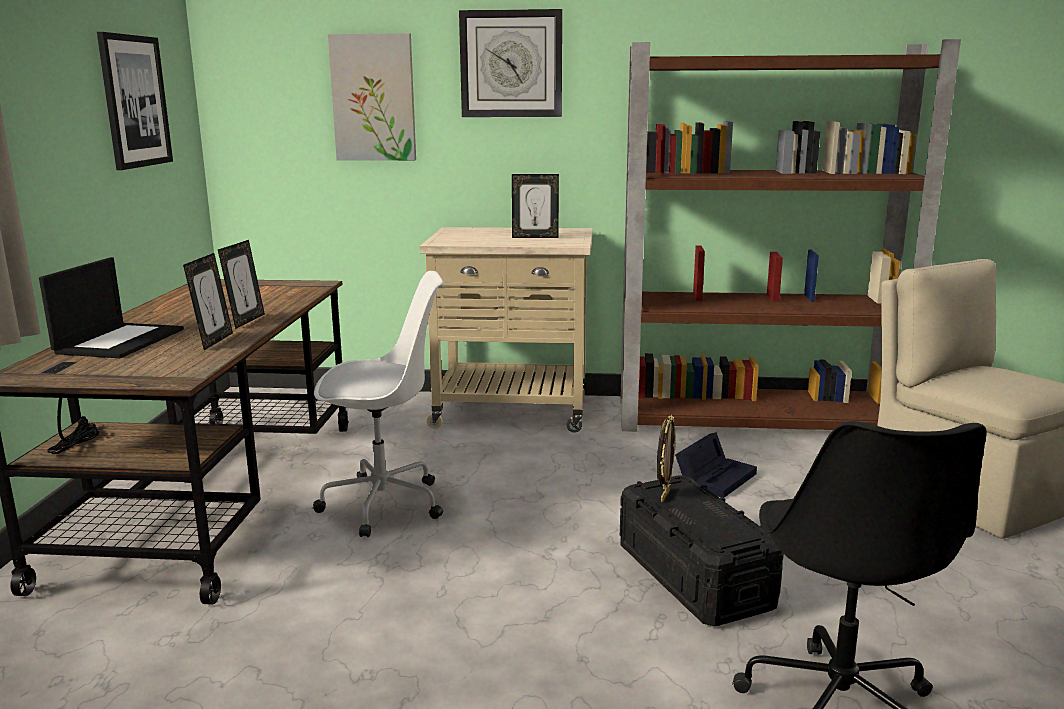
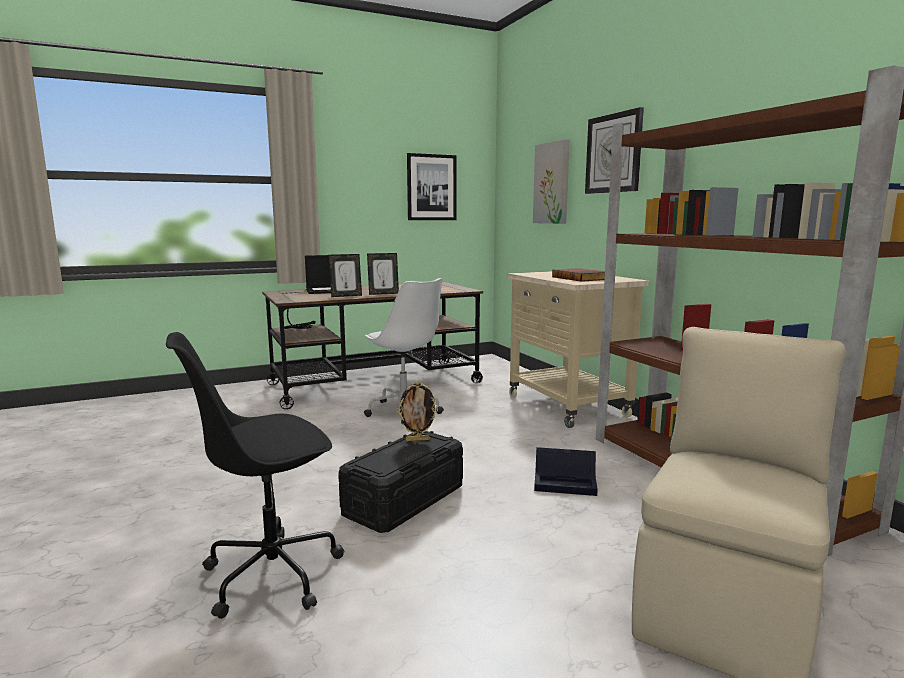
camera: 60 degrees right, 5 degrees down
picture frame [512,174,559,238] -> book [552,268,605,282]

